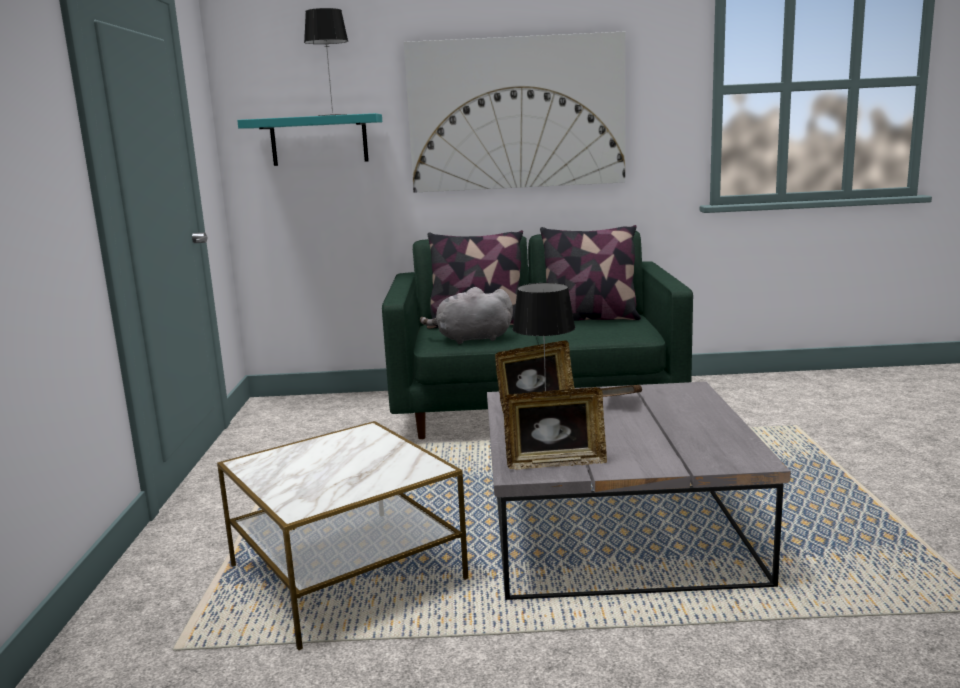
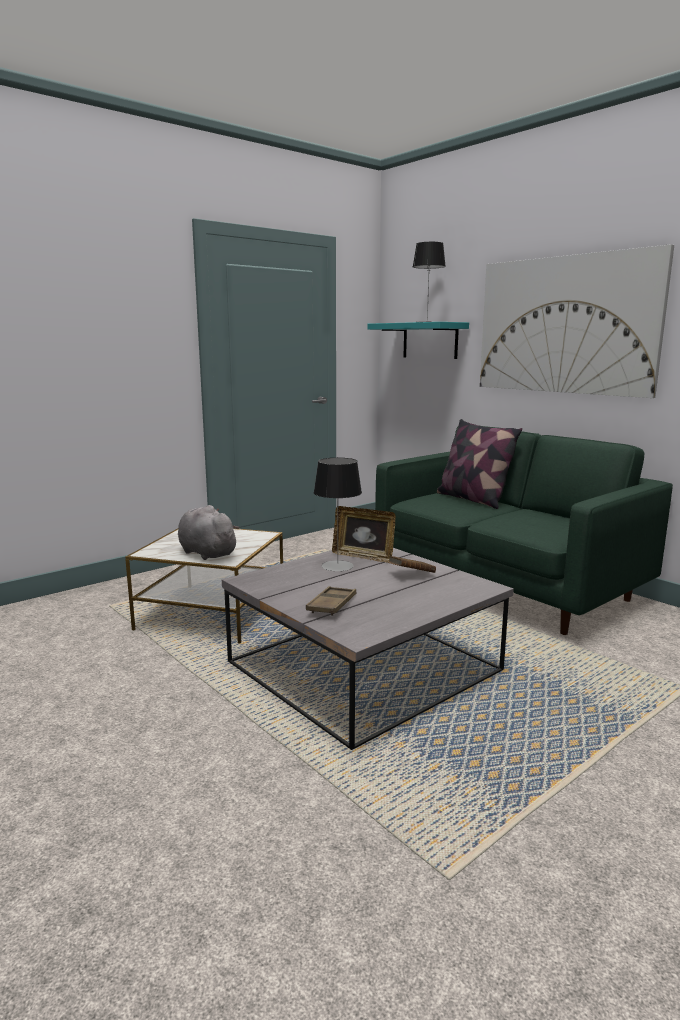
camera: 50 degrees right, 0 degrees up
grey plush toy [420,287,513,344] -> grey plush toy moved to [178,505,240,560]
picture frame [503,387,607,470] -> none
pillow [540,225,641,321] -> none
none -> brown tray [306,586,356,616]

